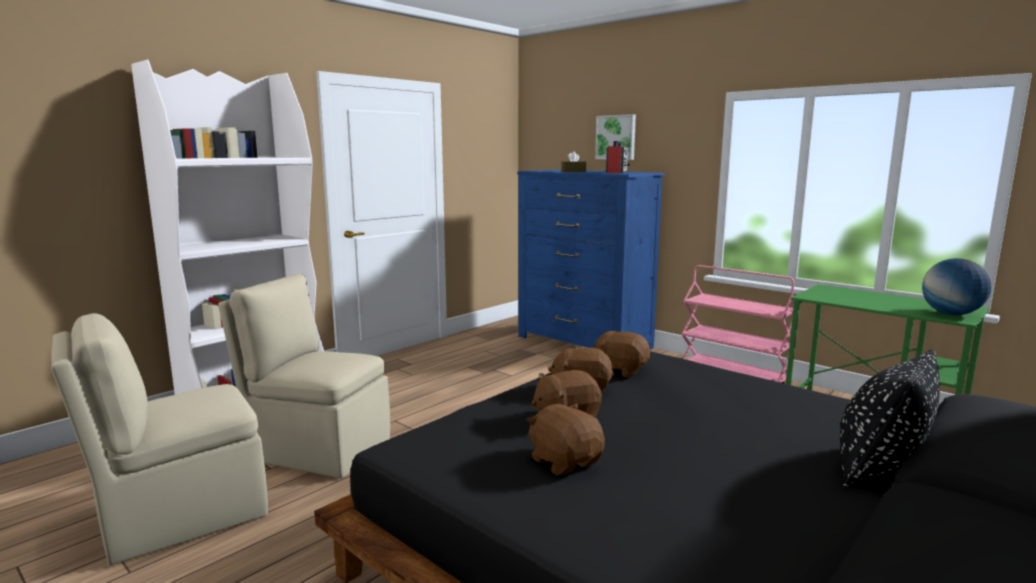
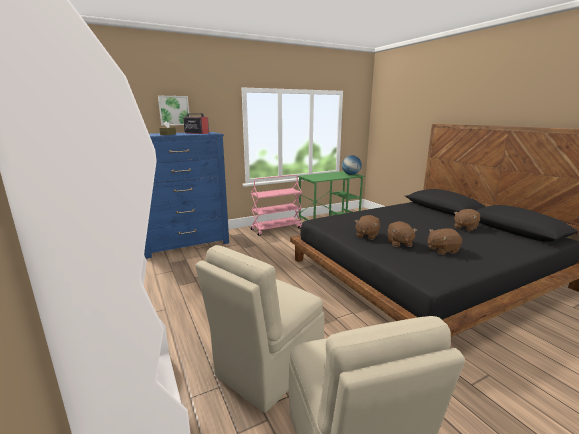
camera: 70 degrees left, 5 degrees up
brown plush toy [592,330,650,377] -> brown plush toy moved to [454,209,480,231]
black pillow [840,349,940,487] -> none

